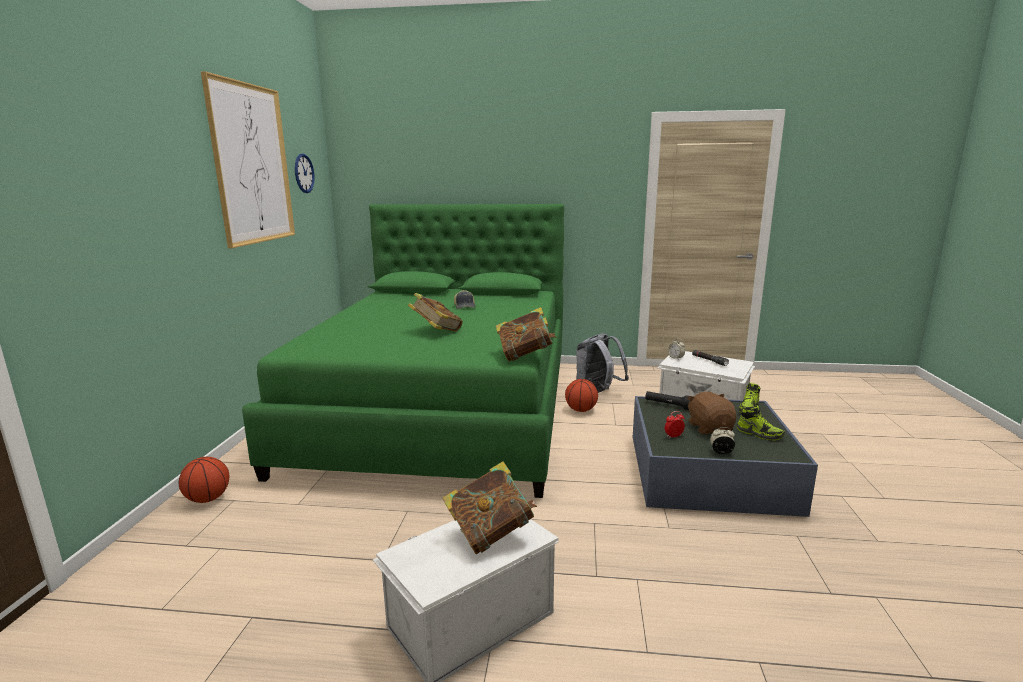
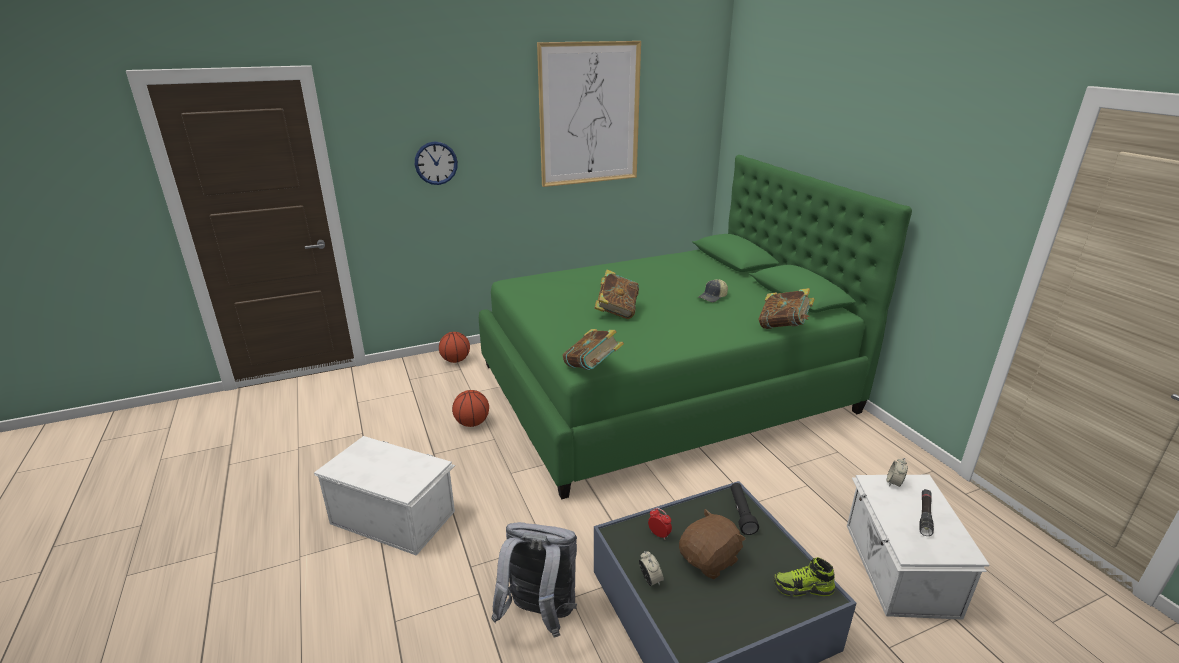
camera: 60 degrees right, 10 degrees up
wall clock [295,154,315,193] -> wall clock moved to [415,142,458,185]
book [442,461,537,554] -> book moved to [759,288,815,329]
basketball [565,379,598,412] -> basketball moved to [452,390,489,427]
grey backpack [576,333,629,393] -> grey backpack moved to [491,522,577,637]
shoe [737,406,785,440] -> none

